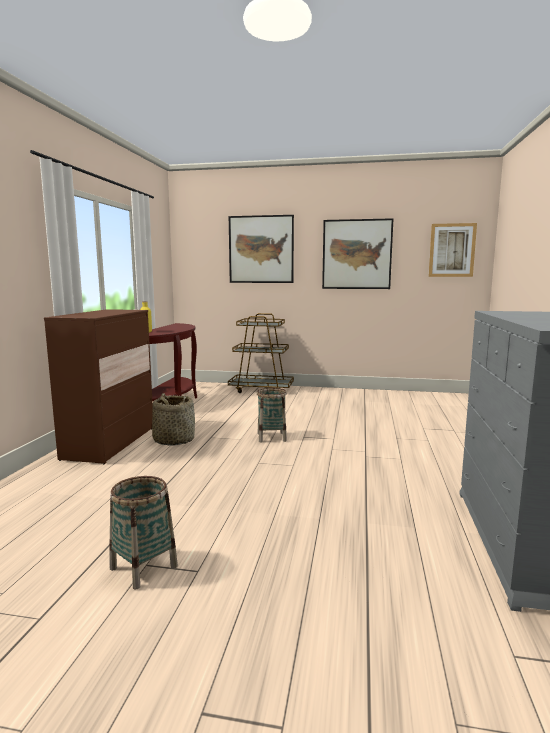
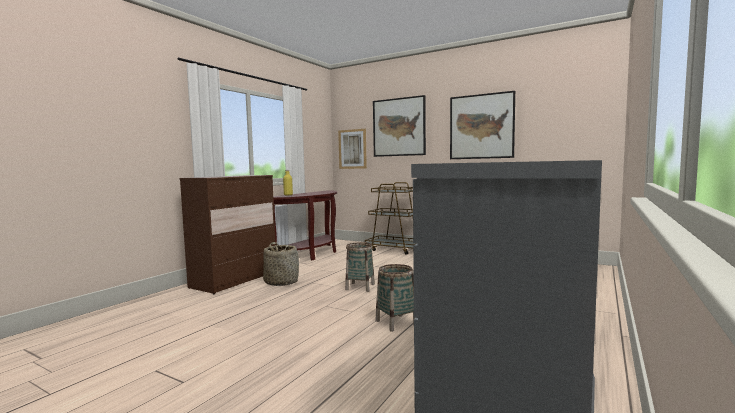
camera: 20 degrees right, 5 degrees down
basket [109,476,178,590] -> basket moved to [376,264,415,332]
picture [428,223,477,277] -> picture moved to [338,129,367,169]

